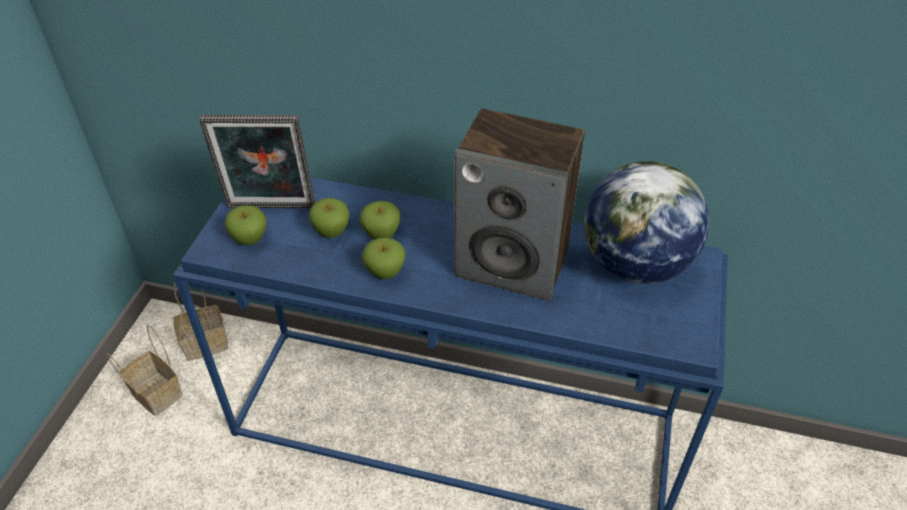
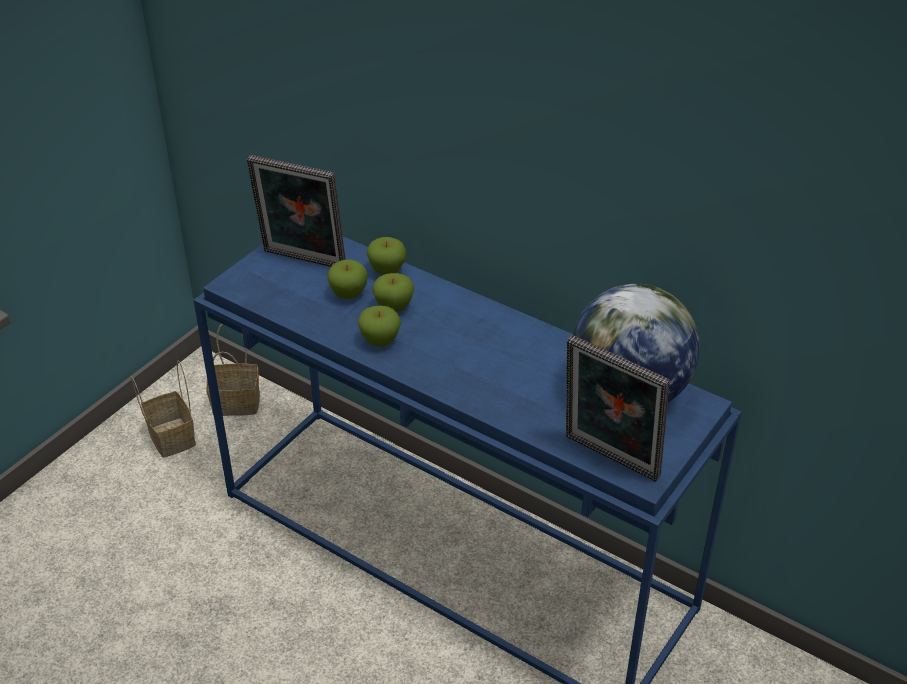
camera: 20 degrees right, 5 degrees down
apple [224,205,266,245] -> apple moved to [367,237,406,275]
speaker [454,108,585,301] -> none
none -> picture frame [566,335,670,482]

